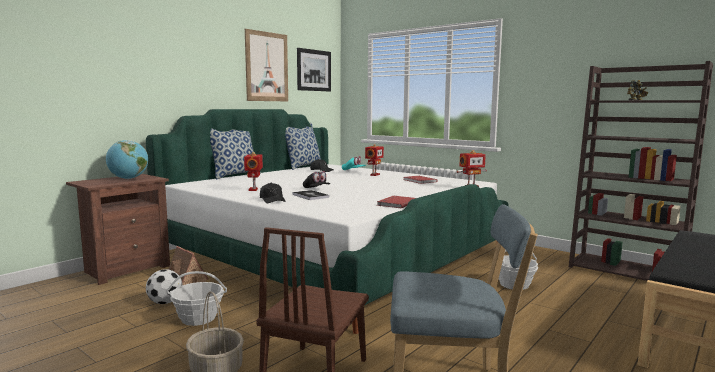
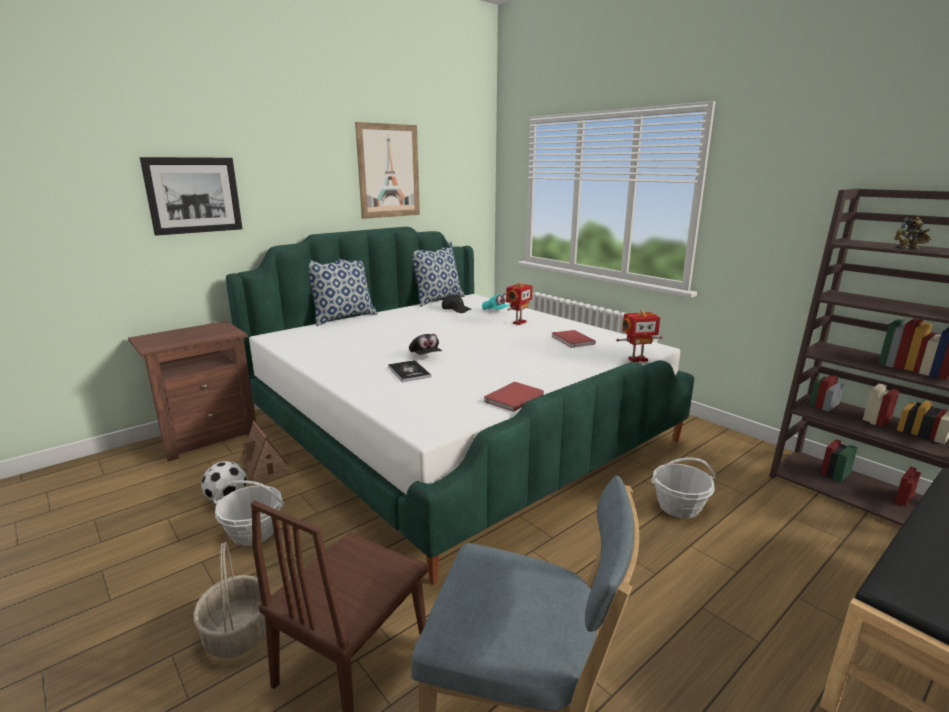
camera: 10 degrees right, 10 degrees up
globe [106,140,148,179] -> none
toy robot [244,152,263,191] -> none
black cap [260,183,286,203] -> none
picture [297,48,331,91] -> picture moved to [140,157,242,236]

